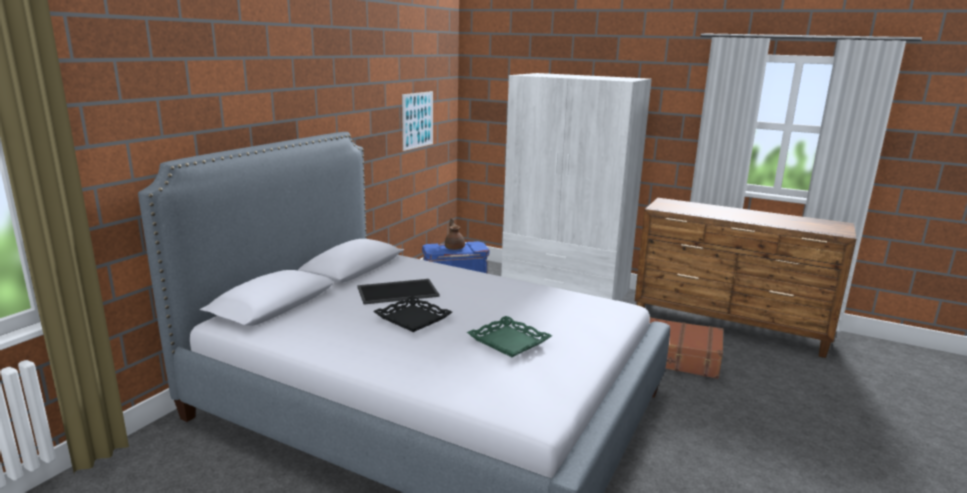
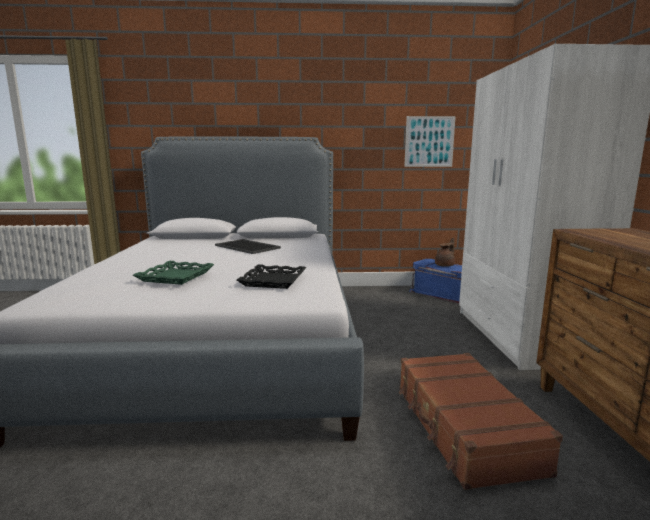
camera: 60 degrees right, 5 degrees down
black tray [373,296,452,332] -> black tray moved to [237,264,306,289]

